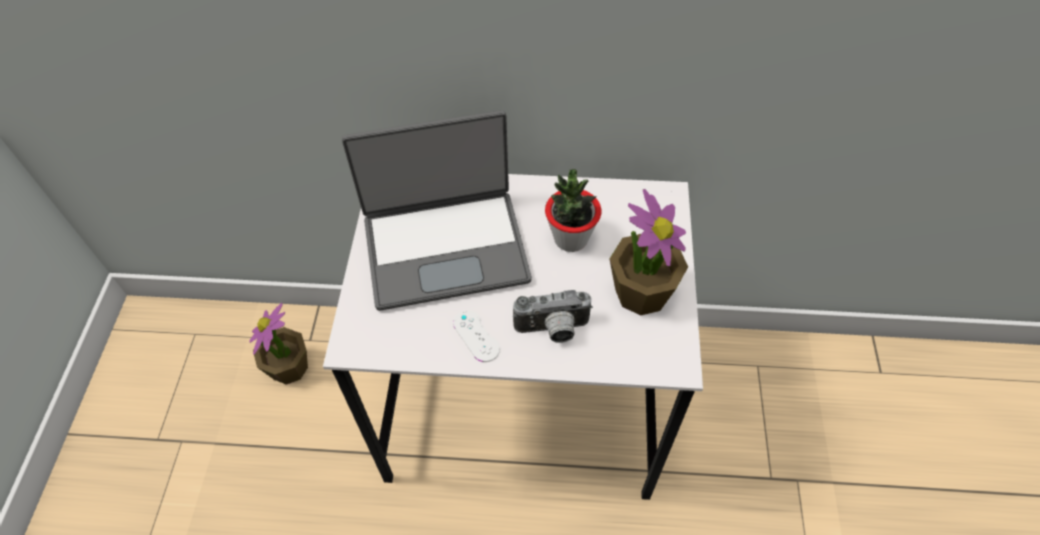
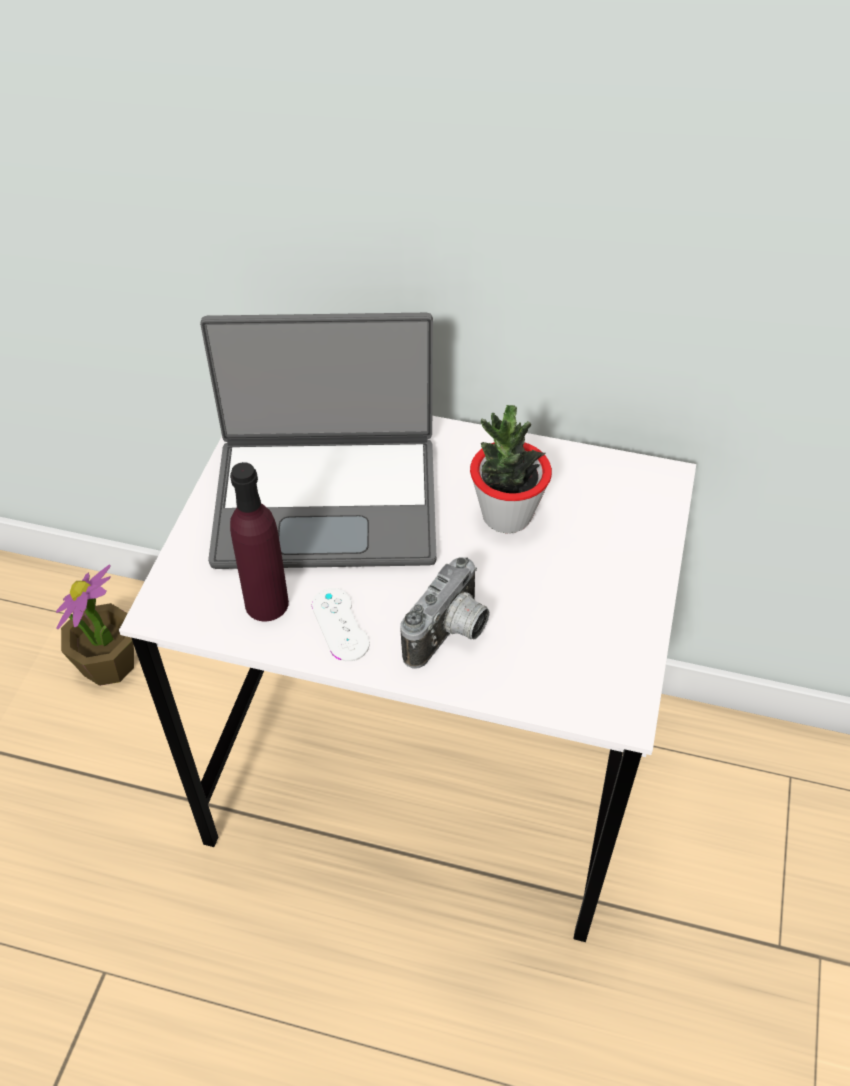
camera: 10 degrees right, 5 degrees down
camera [513,290,593,343] -> camera turned 60 degrees counterclockwise [400,557,490,668]
potted plant [610,189,688,315] -> none
none -> purple bottle [230,462,289,621]

